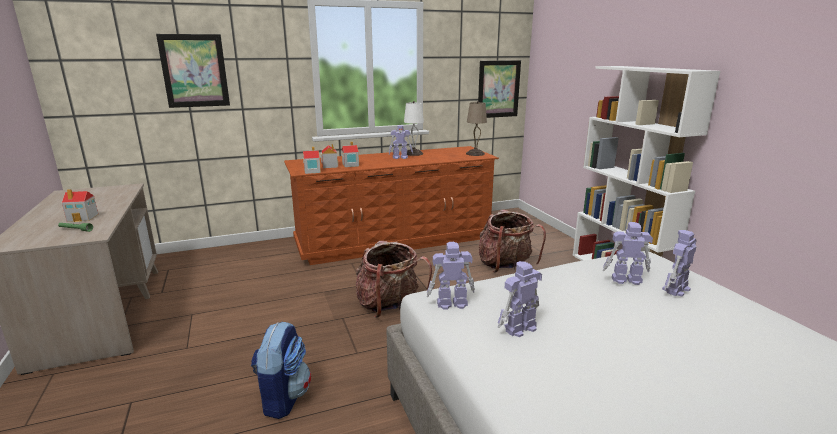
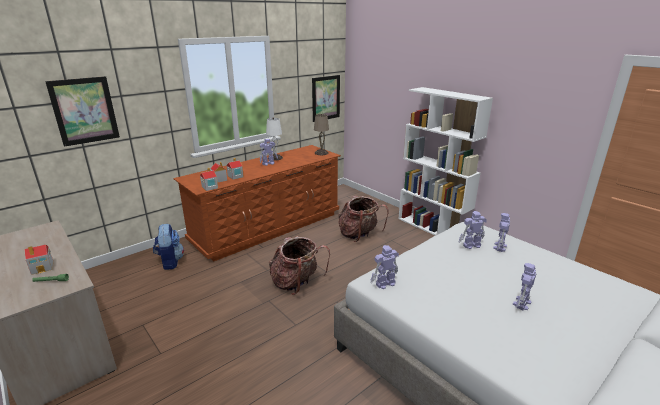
camera: 20 degrees left, 5 degrees up
backpack [251,322,311,419] -> backpack moved to [153,224,184,270]
toy robot [497,261,542,337] -> toy robot moved to [513,263,536,310]

